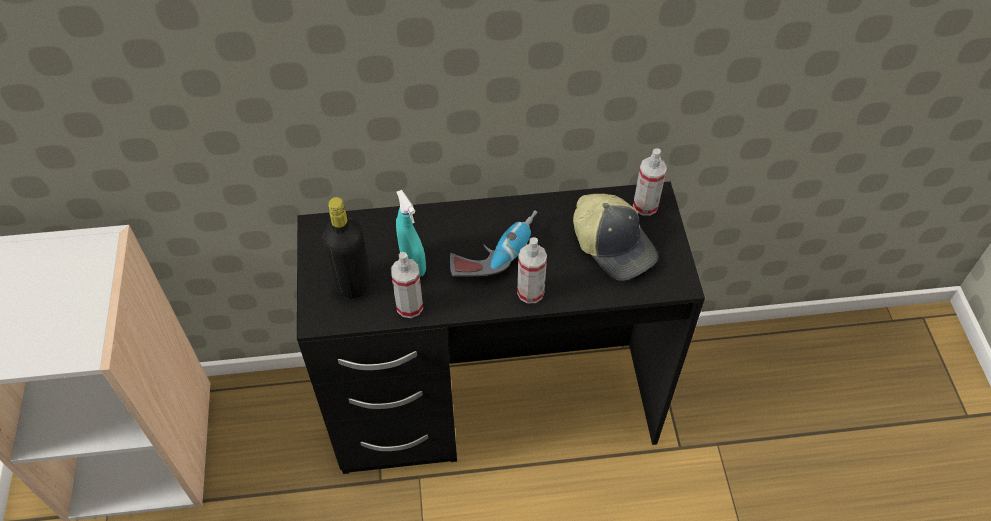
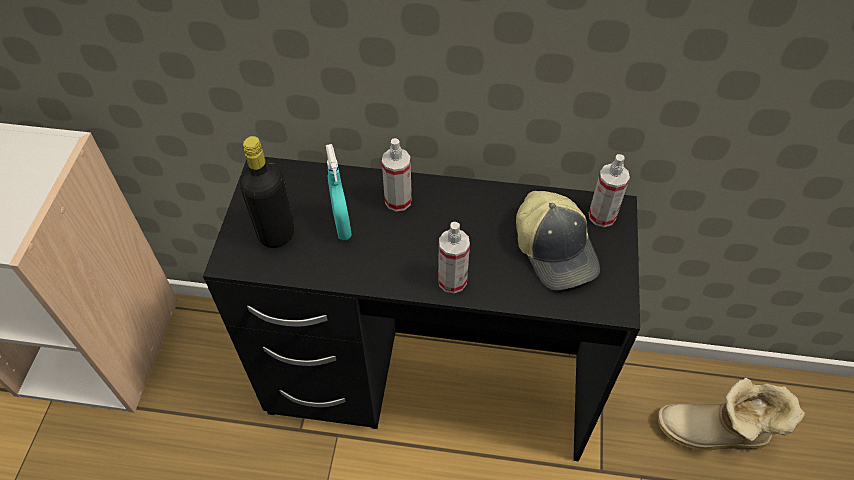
camera: 15 degrees right, 0 degrees up
spray bottle [391,252,423,318] -> spray bottle moved to [382,138,412,212]
power drill [450,210,537,276] -> none
none -> boot [657,378,805,451]

